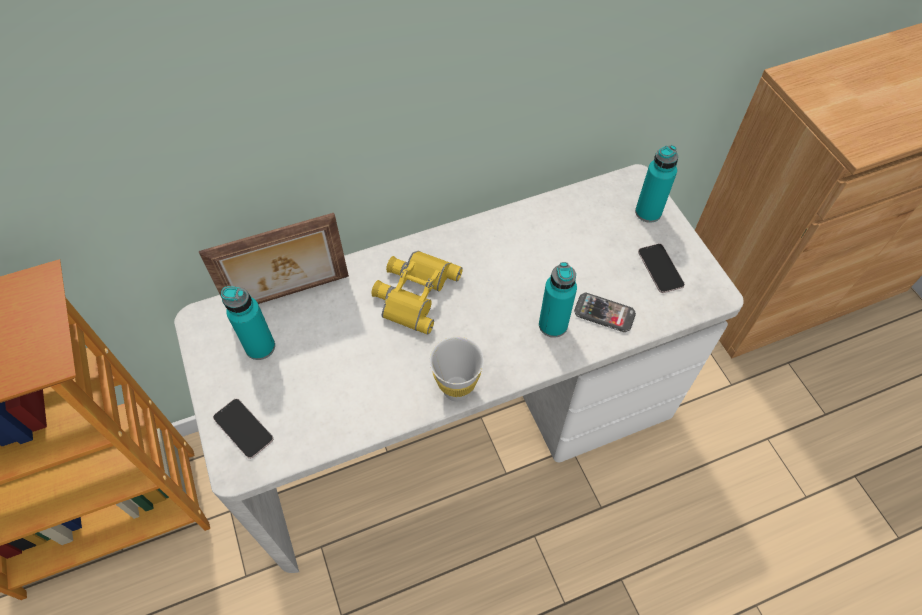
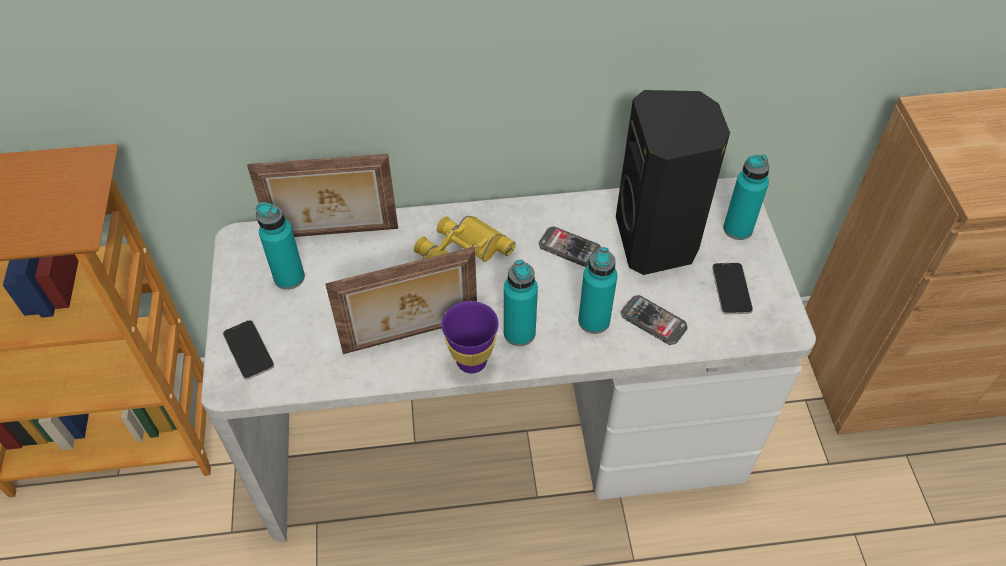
camera: 15 degrees right, 5 degrees down
white cup [430,337,484,401] -> purple cup [442,301,499,374]
none -> picture frame [325,247,477,354]
none -> turquoise bottle [504,260,538,346]
none -> phone [539,226,601,267]
none -> black speaker [616,90,730,275]

